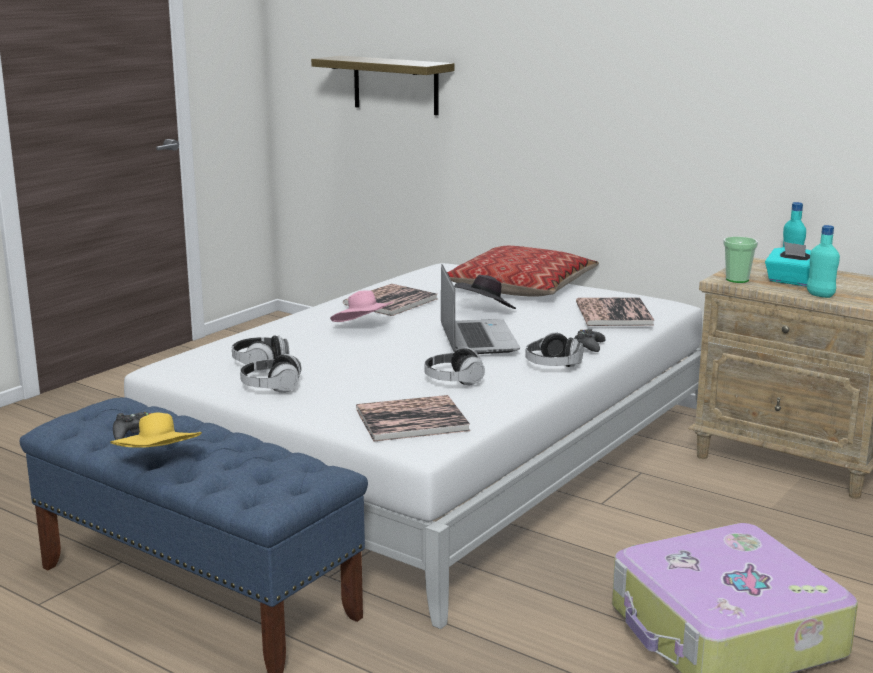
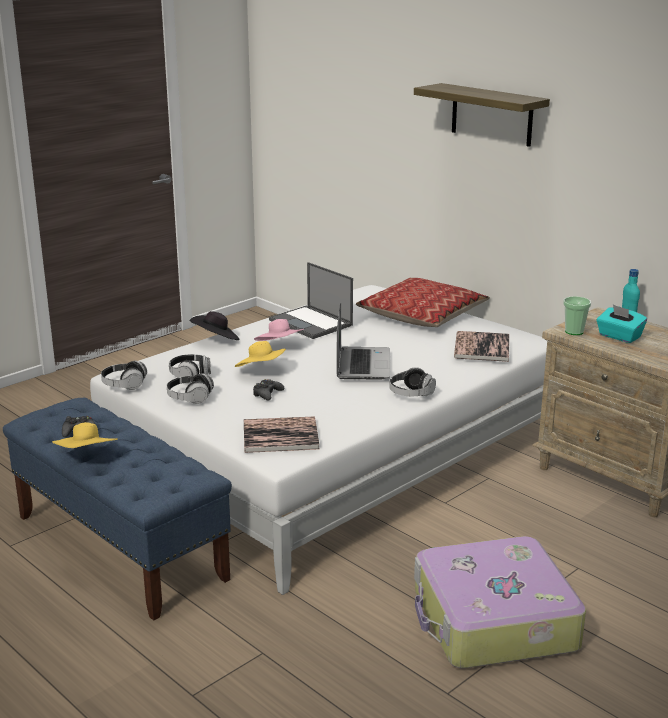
camera: 10 degrees right, 5 degrees up
shelf [311,56,454,115] -> shelf moved to [414,83,550,147]
book [343,284,437,316] -> laptop [269,262,353,339]
headphones [424,347,485,385] -> headphones moved to [101,361,147,390]
black hat [454,275,516,309] -> black hat moved to [189,311,240,340]
black game controller [574,329,606,352] -> black game controller moved to [253,379,284,401]
turquoise bottle [807,225,840,298] -> none
none -> yellow hat [235,341,286,367]

